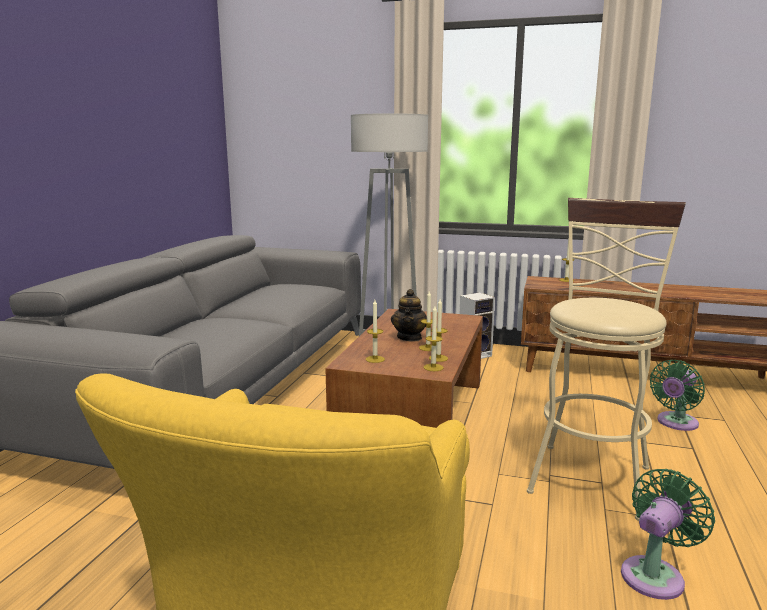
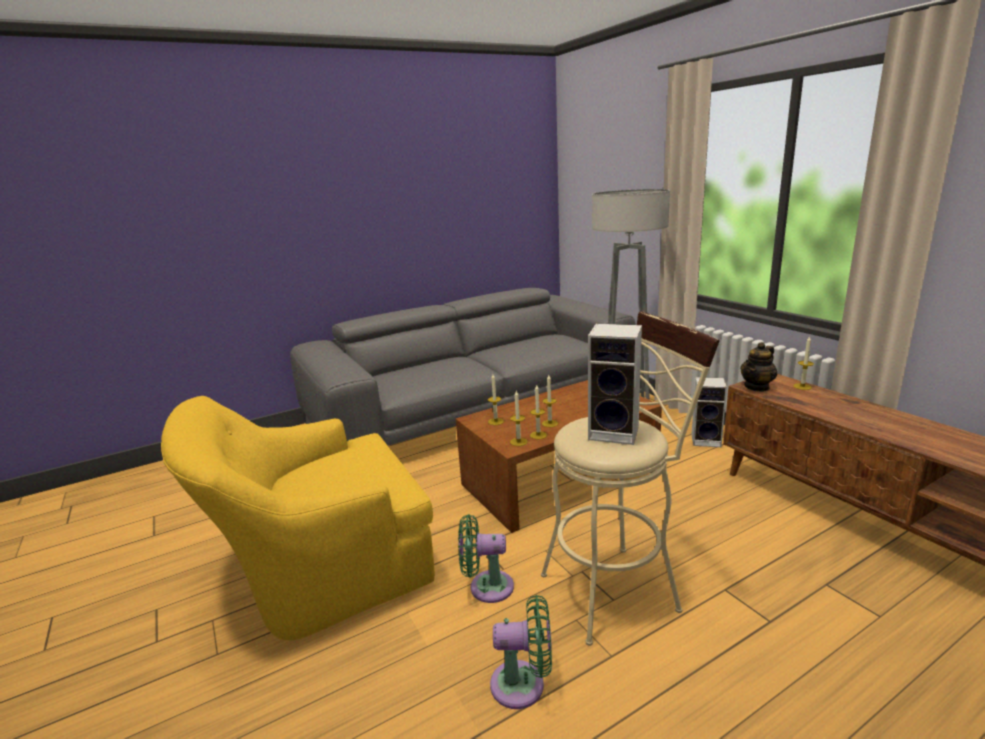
camera: 45 degrees right, 5 degrees up
teapot [391,289,427,342] -> teapot moved to [740,342,777,392]
green fan [650,360,705,431] -> green fan moved to [458,514,514,603]
none -> speaker [588,324,642,445]

